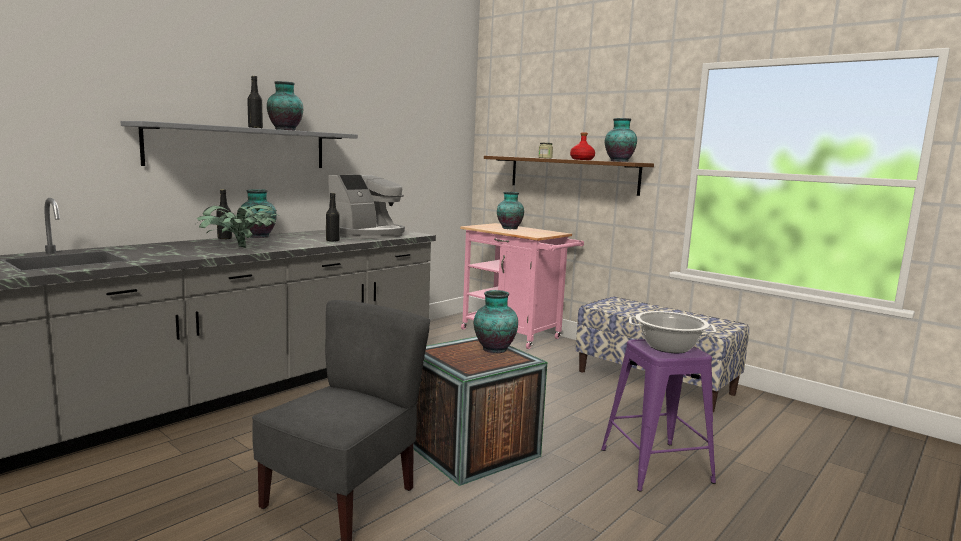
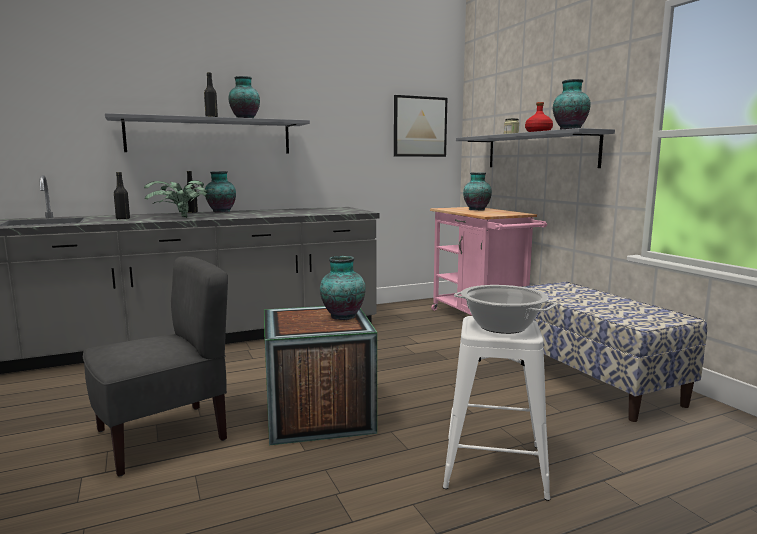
camera: 25 degrees right, 0 degrees up
black bottle [326,193,340,241] -> black bottle moved to [114,172,130,219]
coffee machine [328,175,405,239] -> none
brown shelf [484,156,654,196] -> grey shelf [456,128,615,168]
purple stool [601,339,716,491] -> white stool [443,316,550,501]
none -> picture [394,95,447,157]

